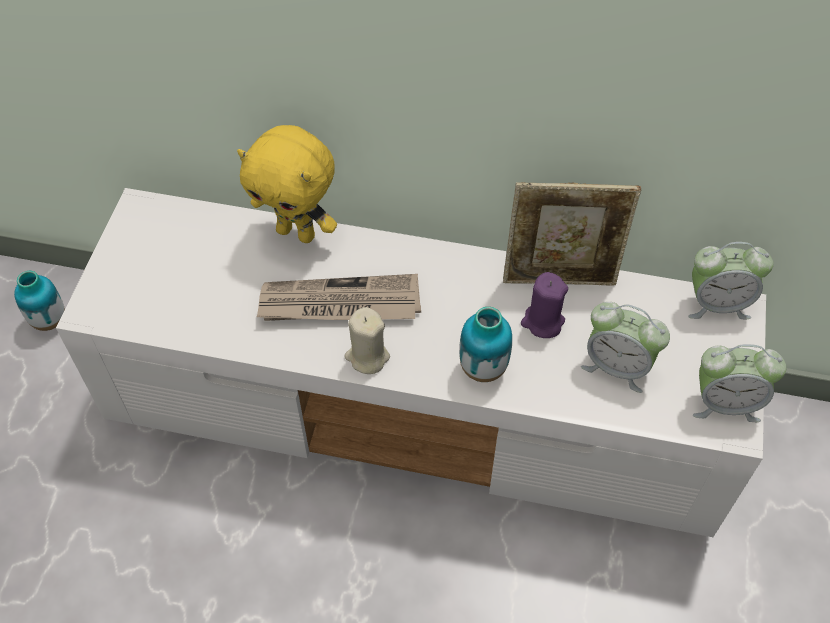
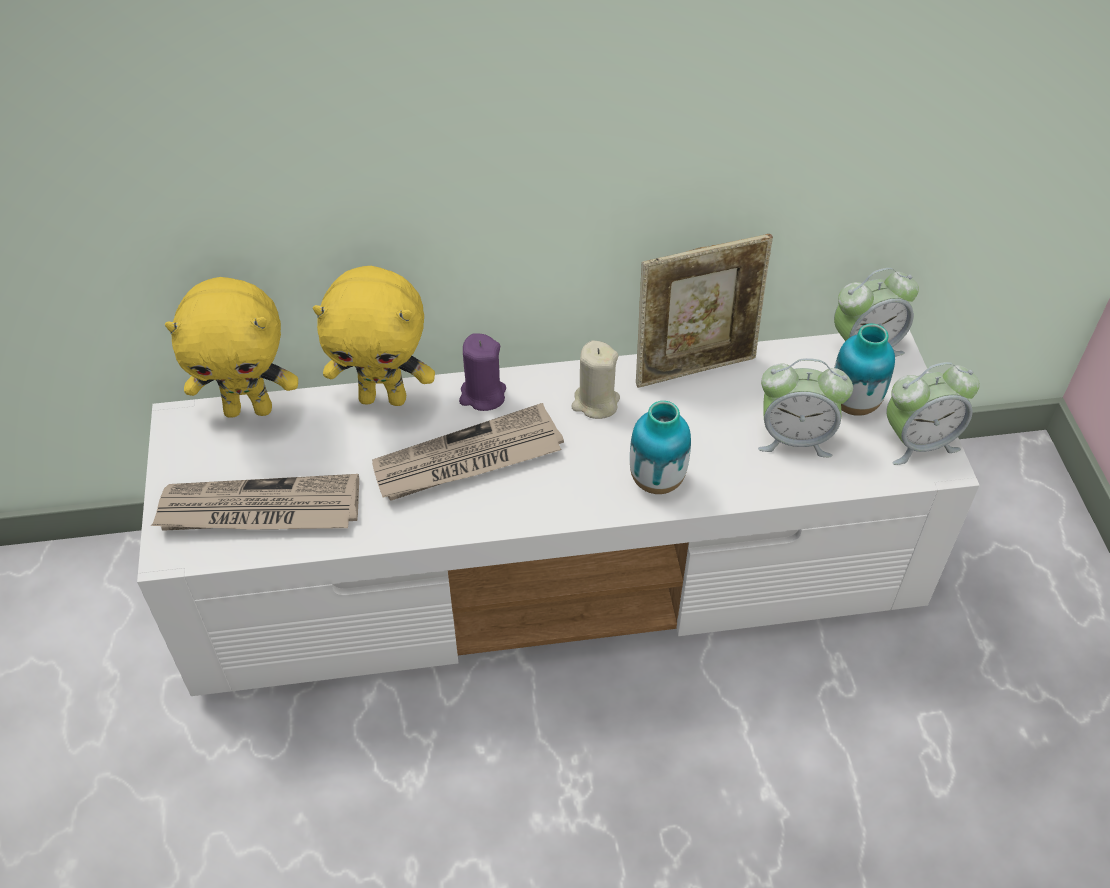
camera: 20 degrees left, 5 degrees down
vase [14,271,65,331] -> vase moved to [834,324,895,416]
beige candle [344,307,390,374] -> beige candle moved to [572,341,620,419]
purple candle [521,272,568,338] -> purple candle moved to [459,333,506,411]
none -> newspaper [151,474,359,531]
none -> yellow plush toy [165,277,298,418]

